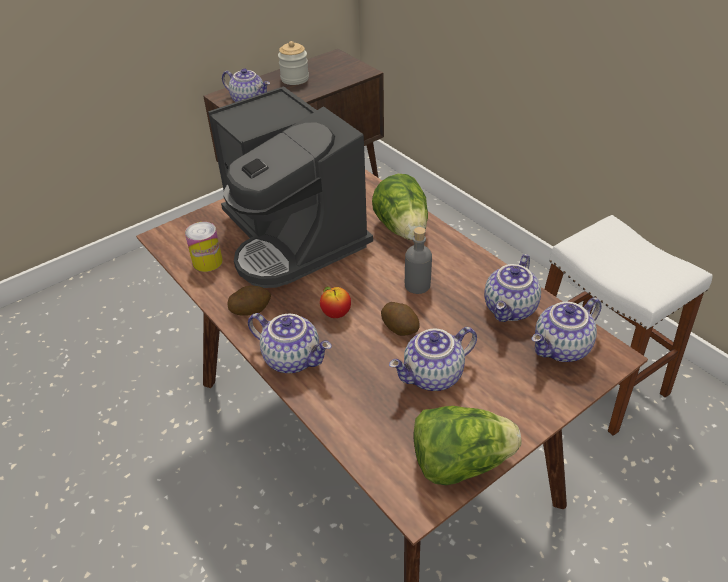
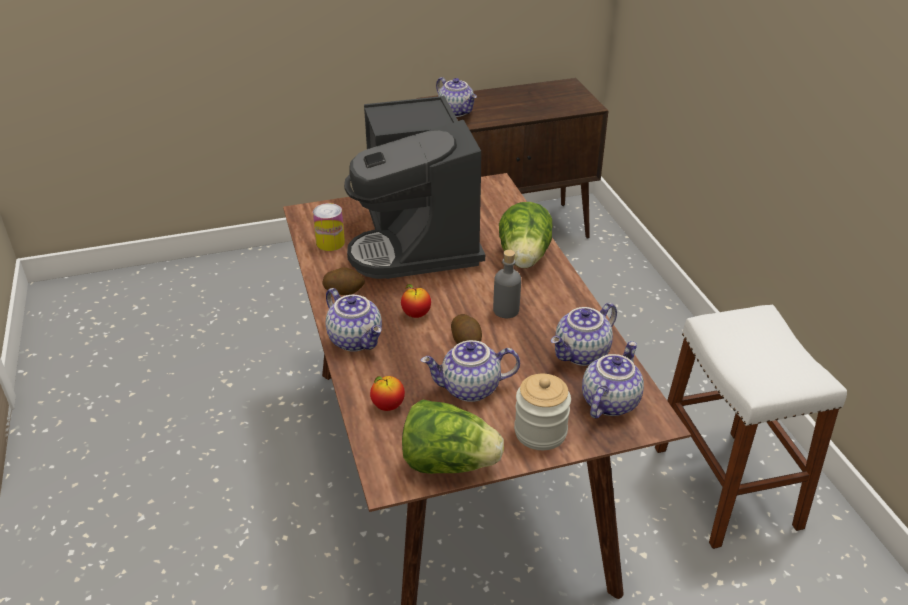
camera: 20 degrees right, 5 degrees down
jar [278,41,309,85] -> jar moved to [514,374,571,450]
teapot [532,297,602,362] -> teapot turned 135 degrees clockwise [582,341,644,419]
none -> apple [370,376,405,411]

